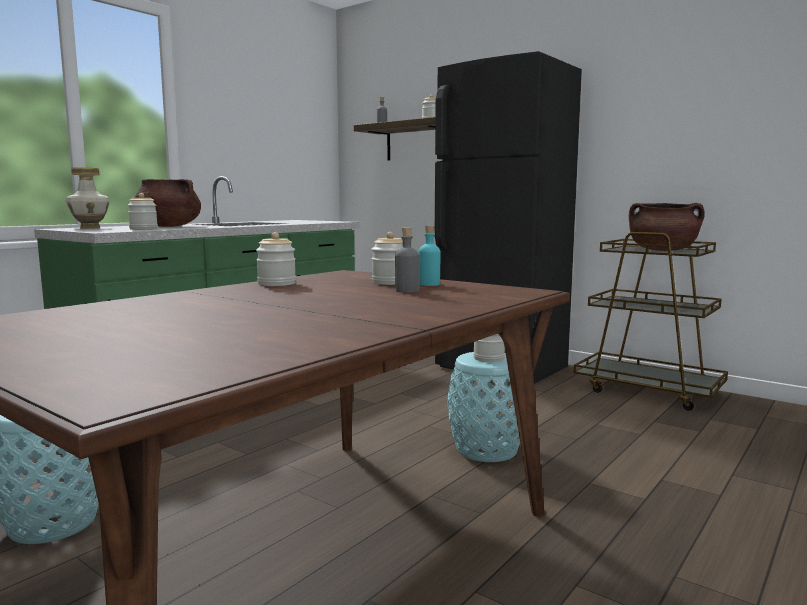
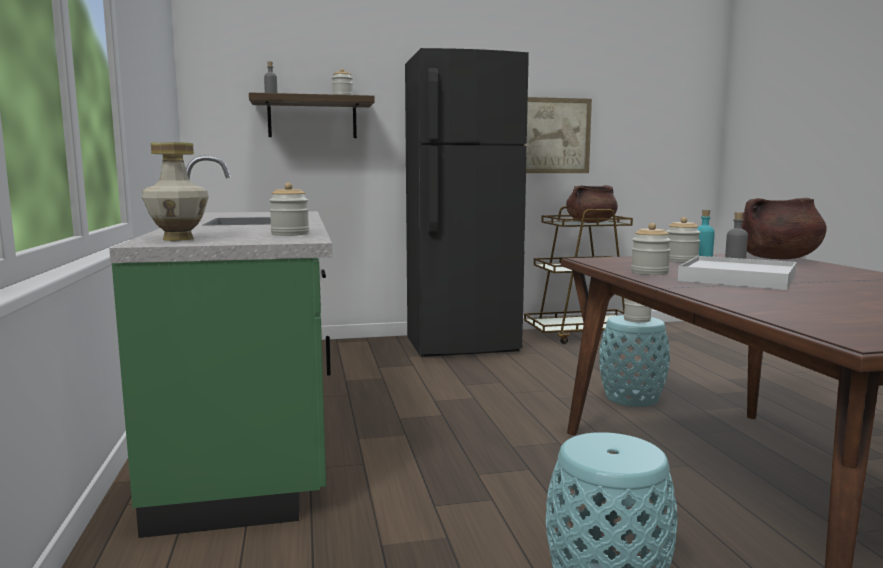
camera: 50 degrees left, 0 degrees up
brown cooking pot [134,179,201,227] -> brown cooking pot moved to [742,198,827,260]
none -> picture [524,97,592,173]
none -> white tray [678,256,797,290]

